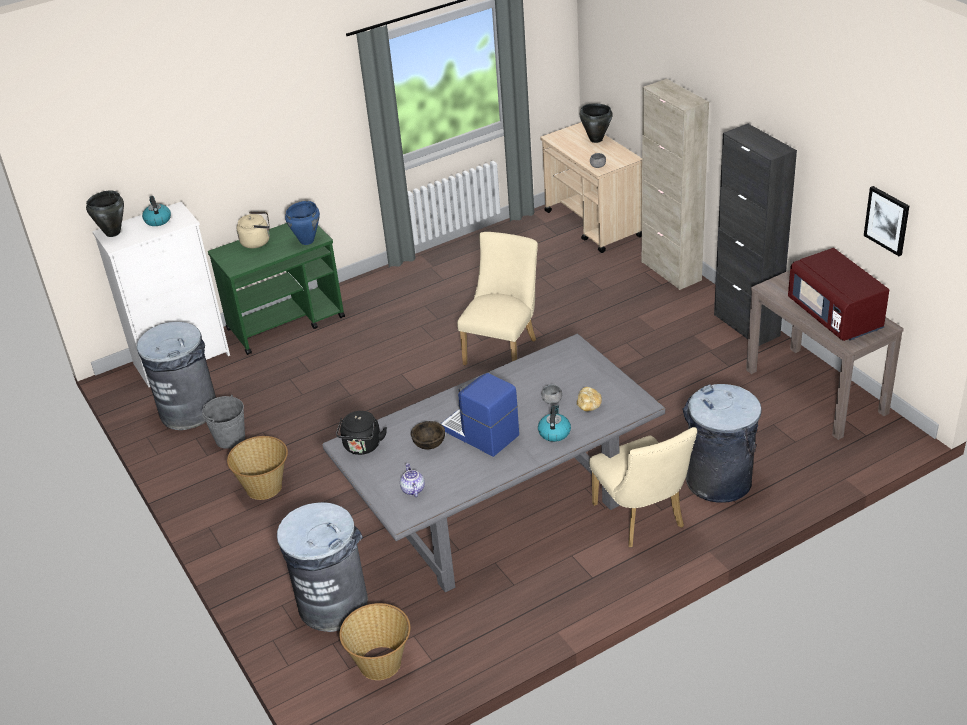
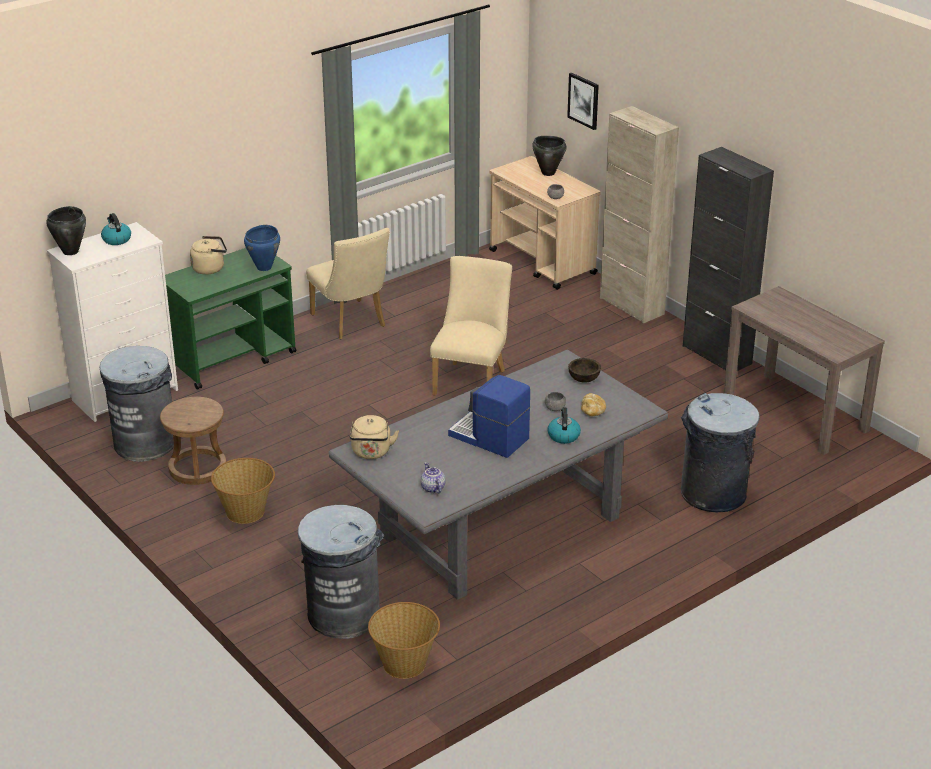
camera: 10 degrees left, 5 degrees down
grey bucket [202,395,245,449] -> brown stool [160,397,226,485]
black kettle [336,411,387,455] -> beige kettle [350,415,399,459]
brown bowl [411,421,445,449] -> brown bowl moved to [568,358,601,383]
beige chair [589,427,697,547] -> beige chair moved to [306,228,390,339]
red microwave [788,248,889,341] -> none
picture [864,186,909,256] -> picture moved to [567,73,599,130]

